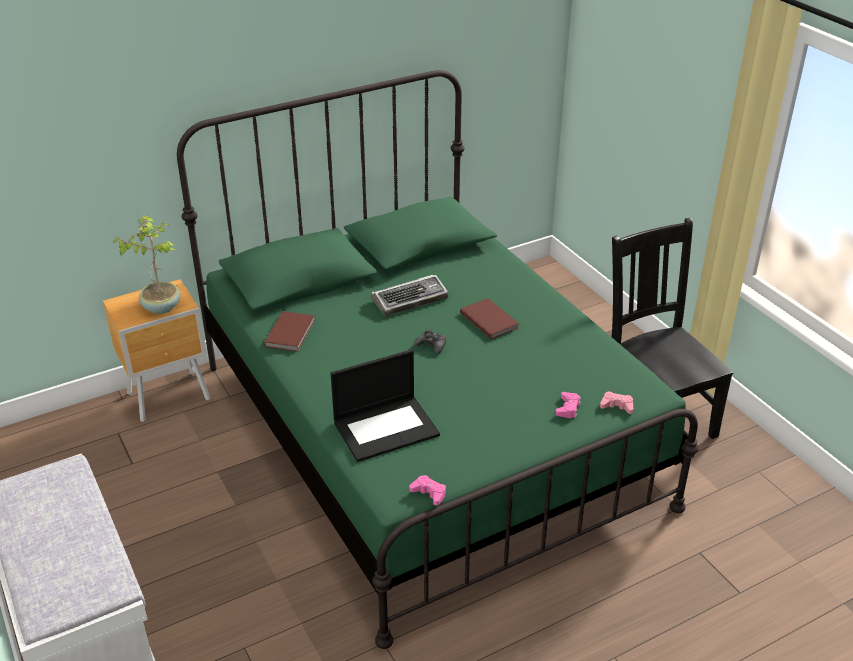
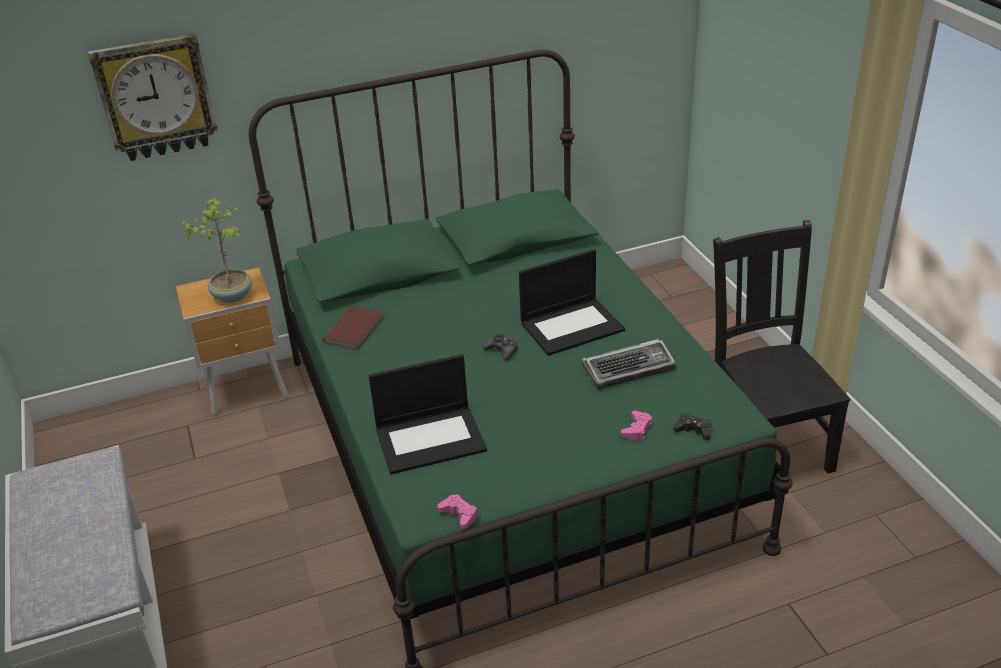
camera: 10 degrees right, 0 degrees up
keyboard [371,275,449,316] -> keyboard moved to [581,339,676,390]
brown book [460,298,519,339] -> laptop [519,249,625,356]
pink game controller [600,391,633,414] -> black game controller [673,413,712,440]
none -> wall clock [88,33,218,161]

